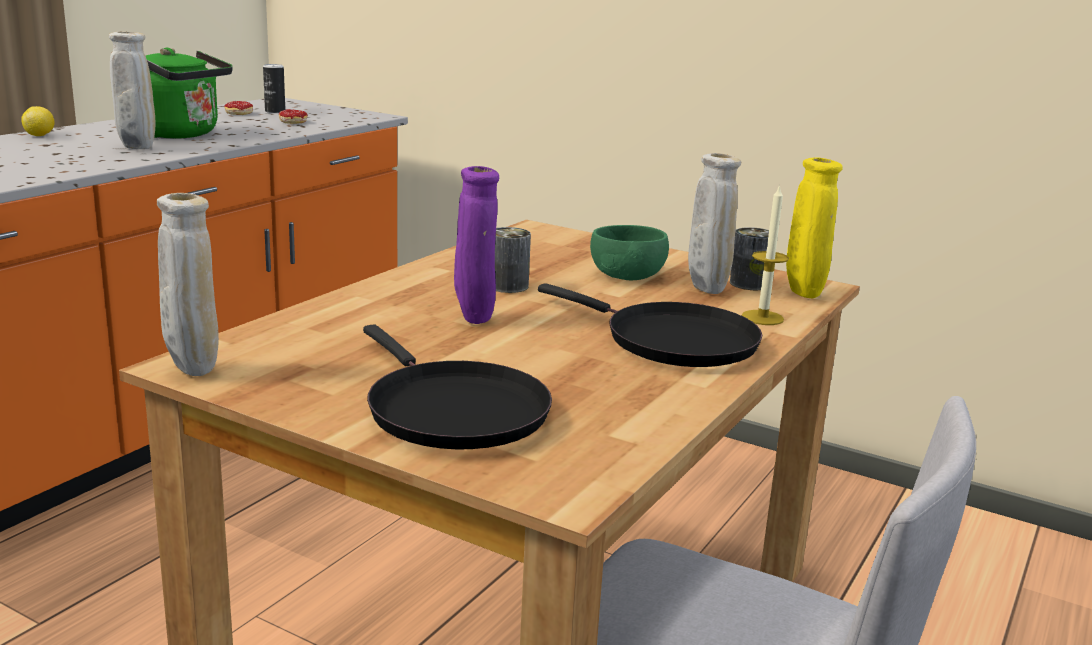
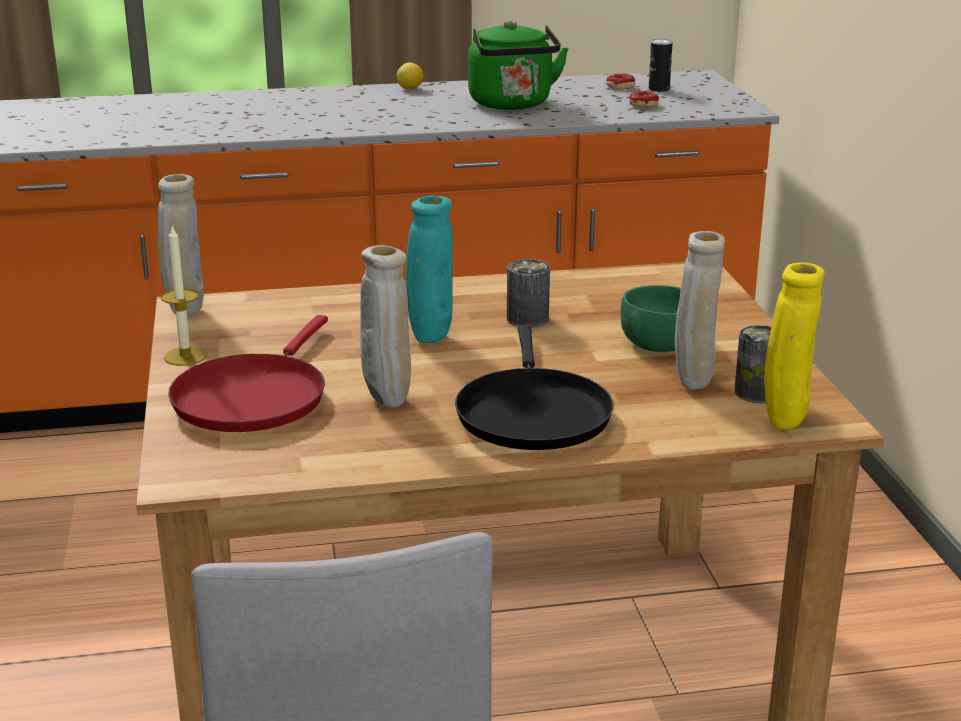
camera: 50 degrees right, 5 degrees up
beige vase [109,32,155,149] -> beige vase moved to [360,245,411,407]
black frying pan [363,324,552,449] -> red frying pan [168,315,328,432]
purple vase [454,166,499,324] -> turquoise vase [406,196,453,343]
candle [742,184,789,325] -> candle moved to [160,225,208,366]

